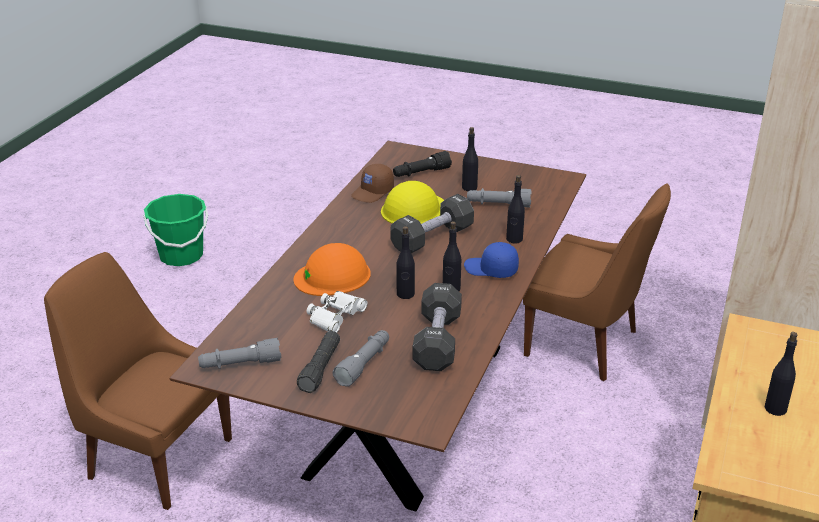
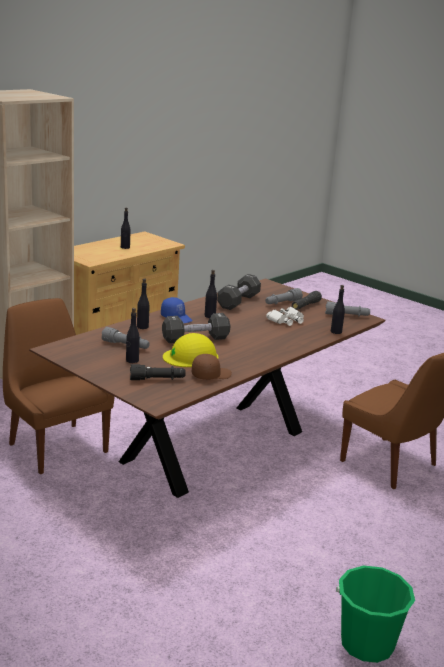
camera: 160 degrees left, 10 degrees down
orange hard hat [293,243,371,296] -> none
black bottle [396,226,415,299] -> black bottle moved to [331,285,345,334]

